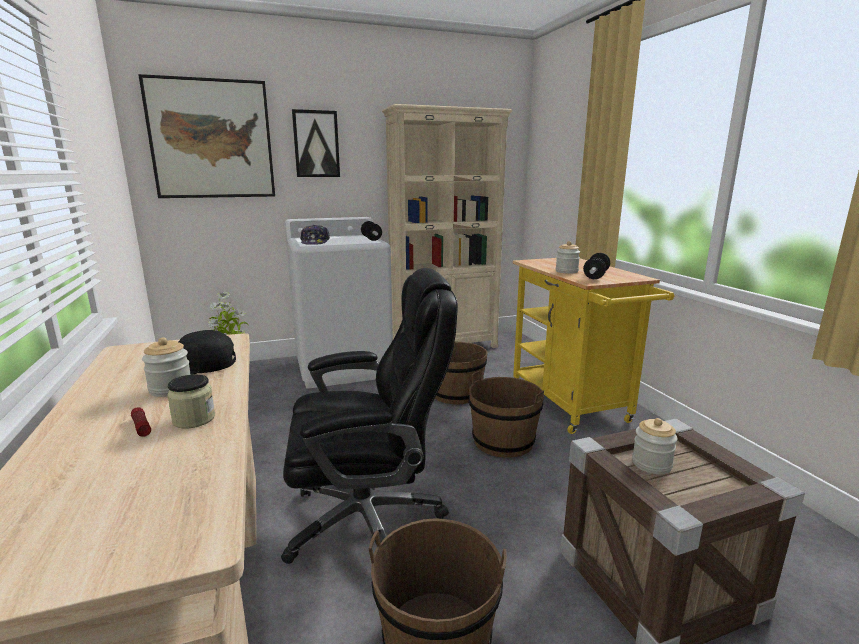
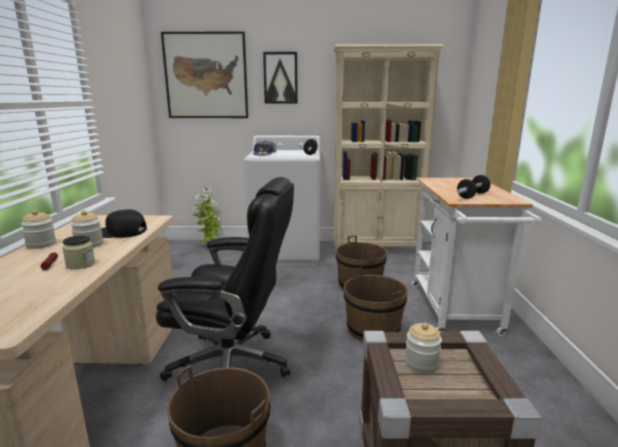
camera: 20 degrees right, 0 degrees up
yellow cart [513,258,674,434] -> white cart [411,178,541,336]
jar [556,241,580,274] -> jar moved to [21,210,56,249]

